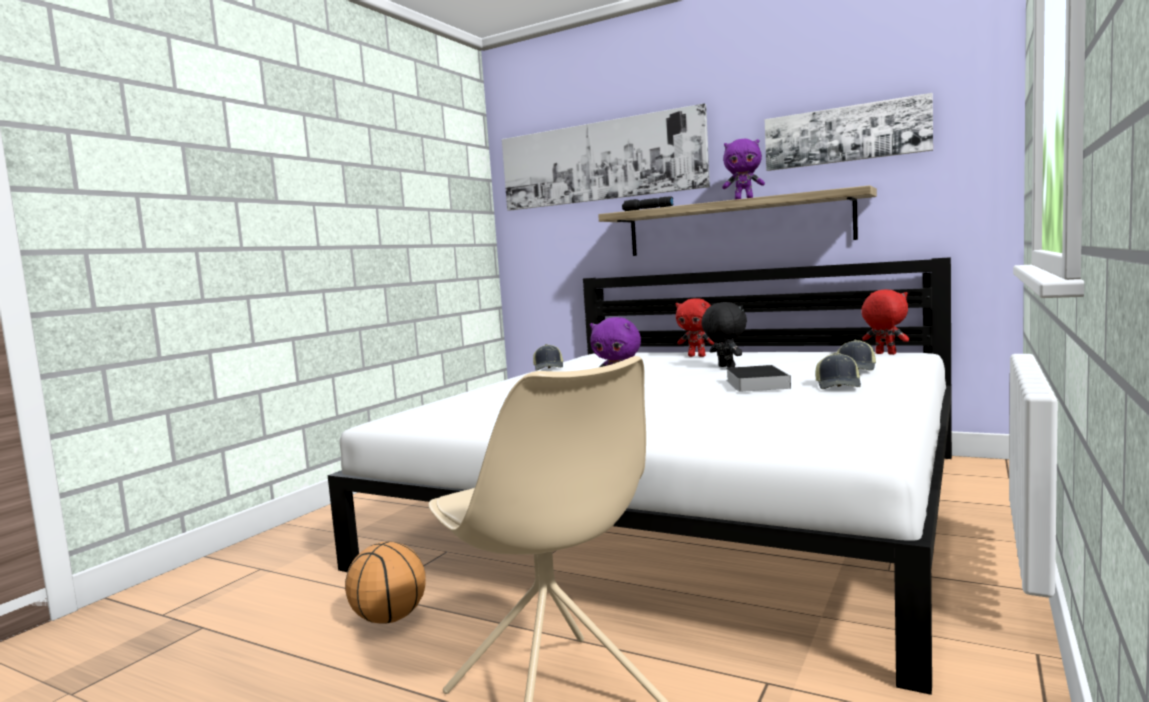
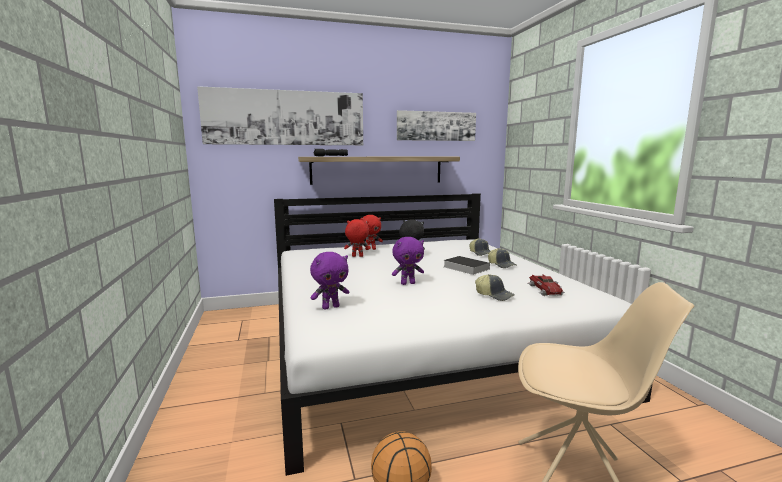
camera: 45 degrees left, 5 degrees up
cap [533,344,563,370] -> cap moved to [475,274,515,301]
purple plush toy [722,139,765,200] -> purple plush toy moved to [310,252,349,310]
red plush toy [861,289,909,355] -> red plush toy moved to [344,219,371,257]
none -> toy car [527,274,565,296]

